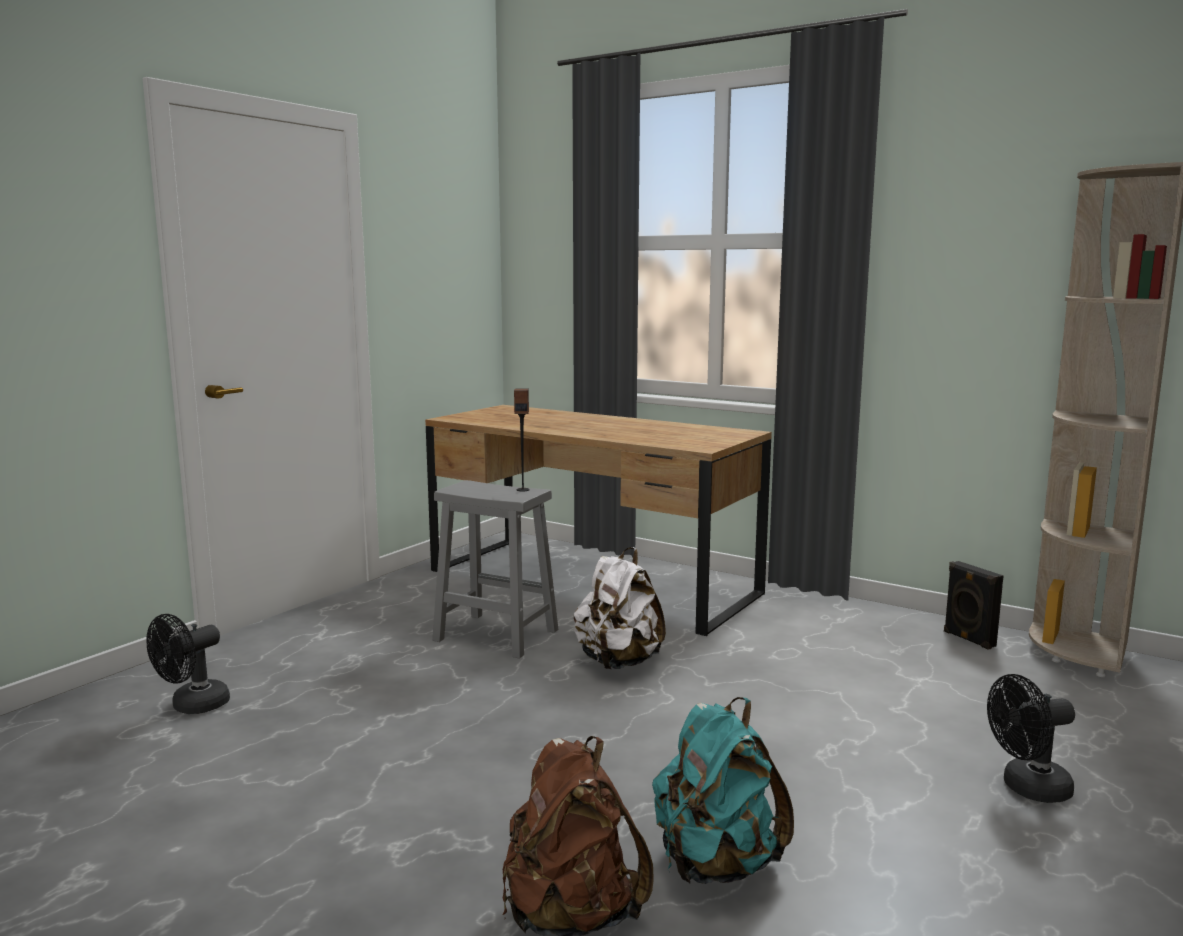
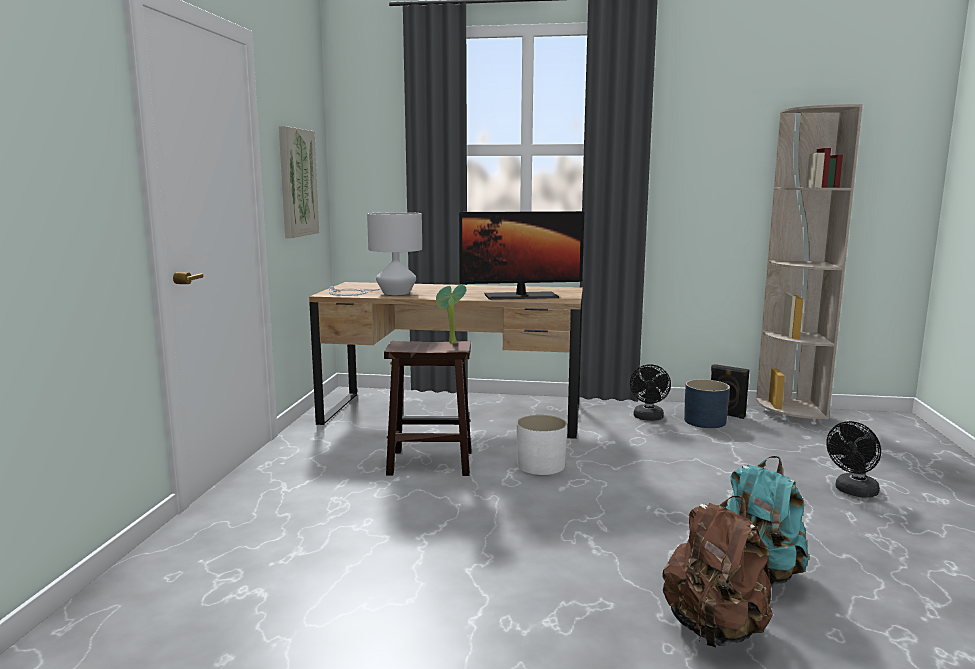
camera: 25 degrees left, 0 degrees up
black fan [146,614,230,714] -> black fan moved to [630,364,671,421]
grey stool [432,480,558,659] -> brown stool [384,341,472,476]
speaker [514,389,530,492] -> potted plant [436,285,467,344]
white backpack [574,547,666,669] -> white planter [517,415,567,475]
none -> picture [279,126,319,238]
none -> grey table lamp [329,212,422,296]
none -> monitor [459,211,584,300]
none -> blue planter [684,379,730,428]

